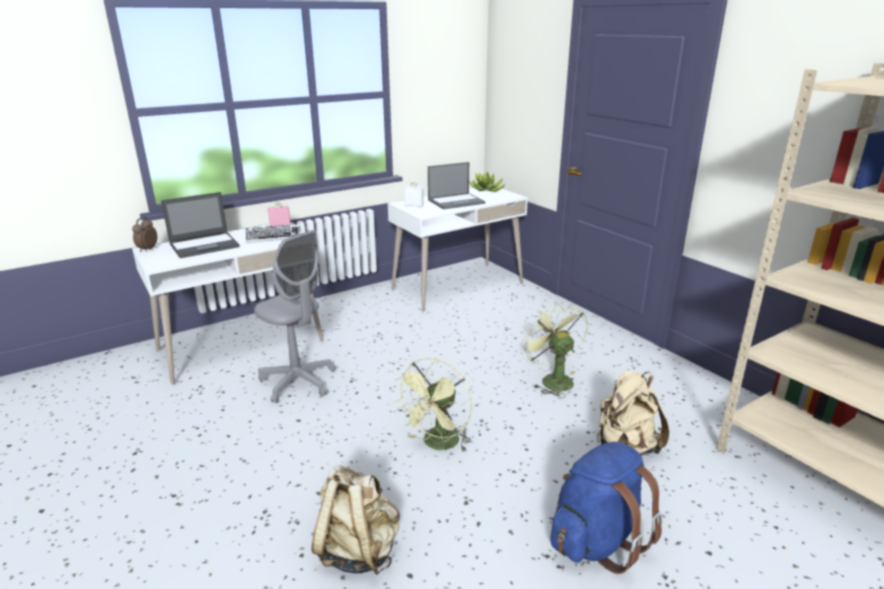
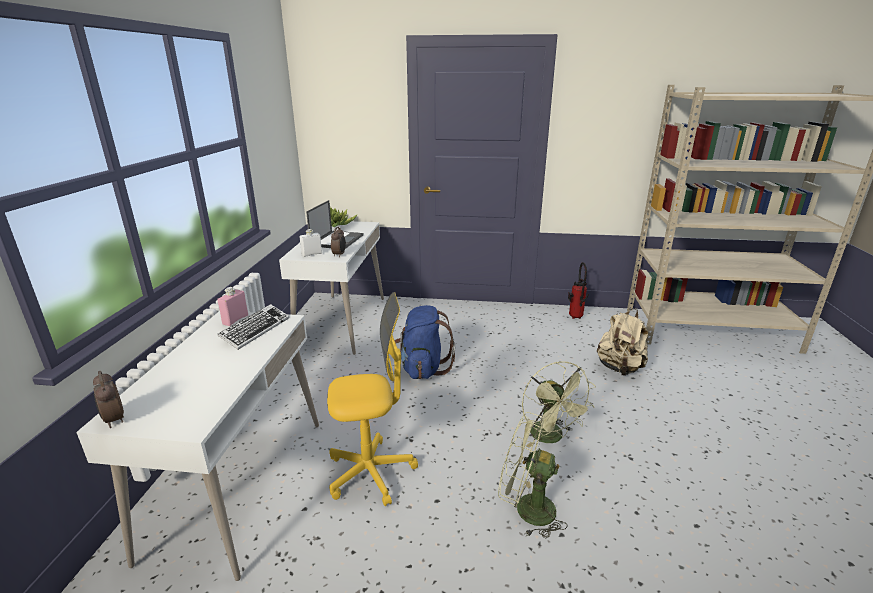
camera: 50 degrees left, 0 degrees up
laptop [161,192,240,258] -> none
grey office chair [254,230,336,403] -> yellow office chair [327,292,418,506]
beige backpack [312,465,400,575] -> none
green fan [521,302,588,398] -> green fan moved to [498,412,567,538]
blue backpack [550,441,663,574] -> blue backpack moved to [395,305,455,379]
none -> alarm clock [331,227,346,257]
none -> fire extinguisher [568,262,589,319]

